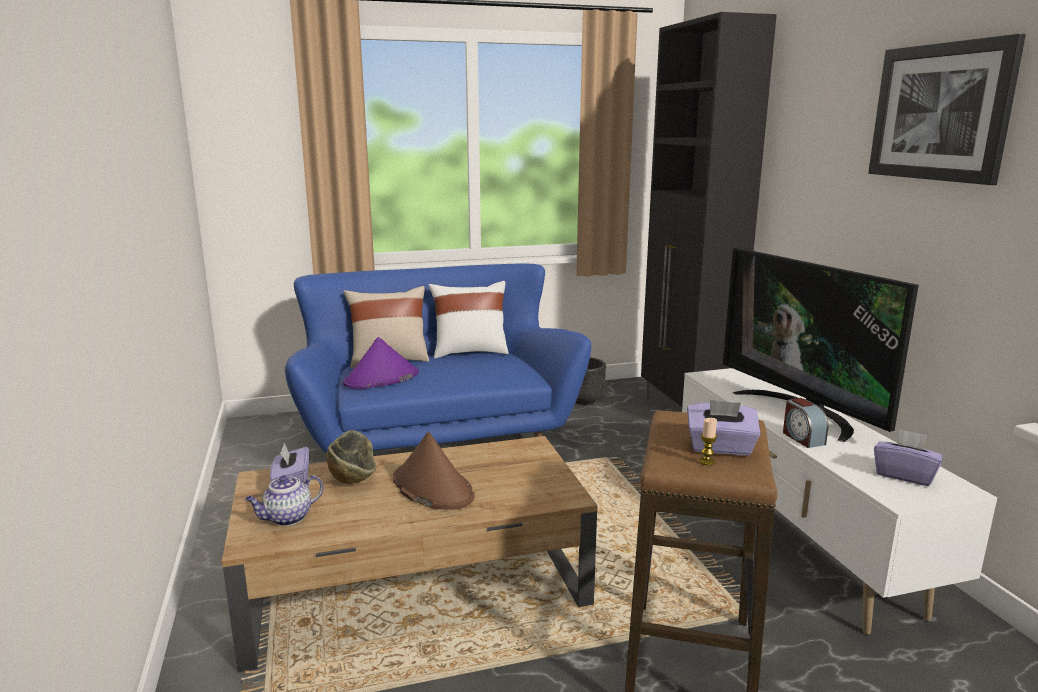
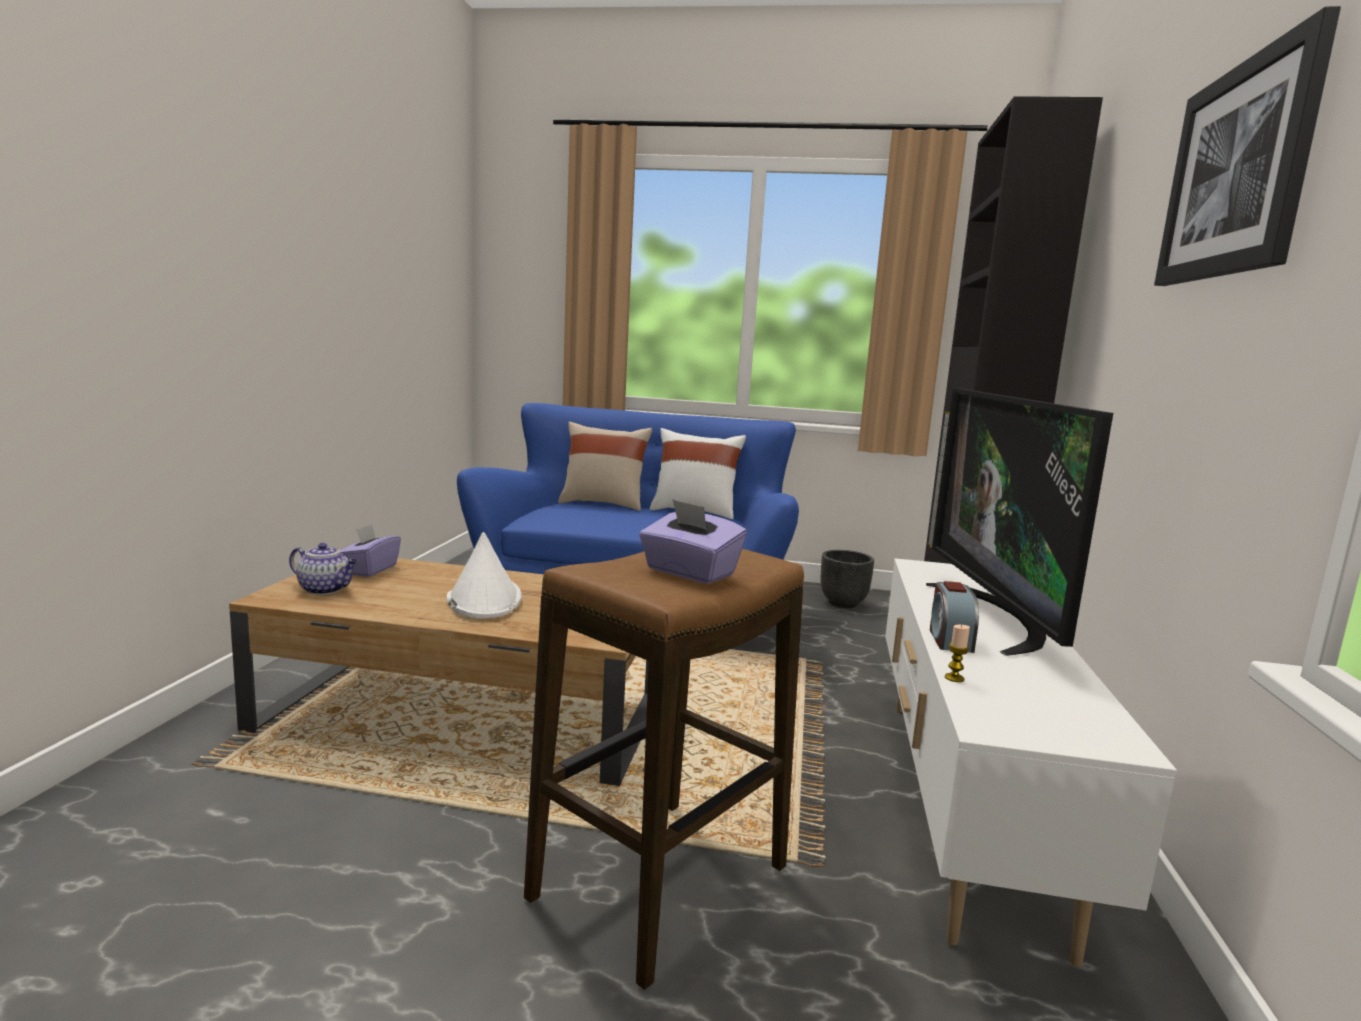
camera: 25 degrees right, 5 degrees down
teapot [245,475,324,526] -> teapot turned 150 degrees counterclockwise [289,543,358,595]
bowl [327,430,376,484] -> none
purple hat [343,337,419,389] -> none
brown hat [393,432,474,510] -> white hat [447,532,522,619]
candle [699,418,717,465] -> candle moved to [945,625,970,682]
purple tissue box [874,429,942,486] -> none

